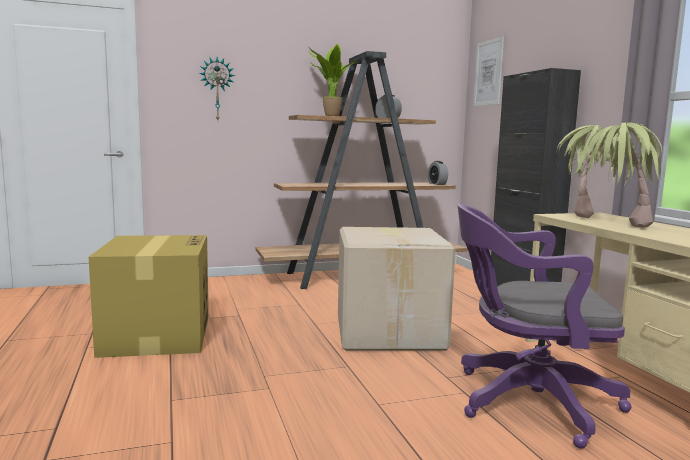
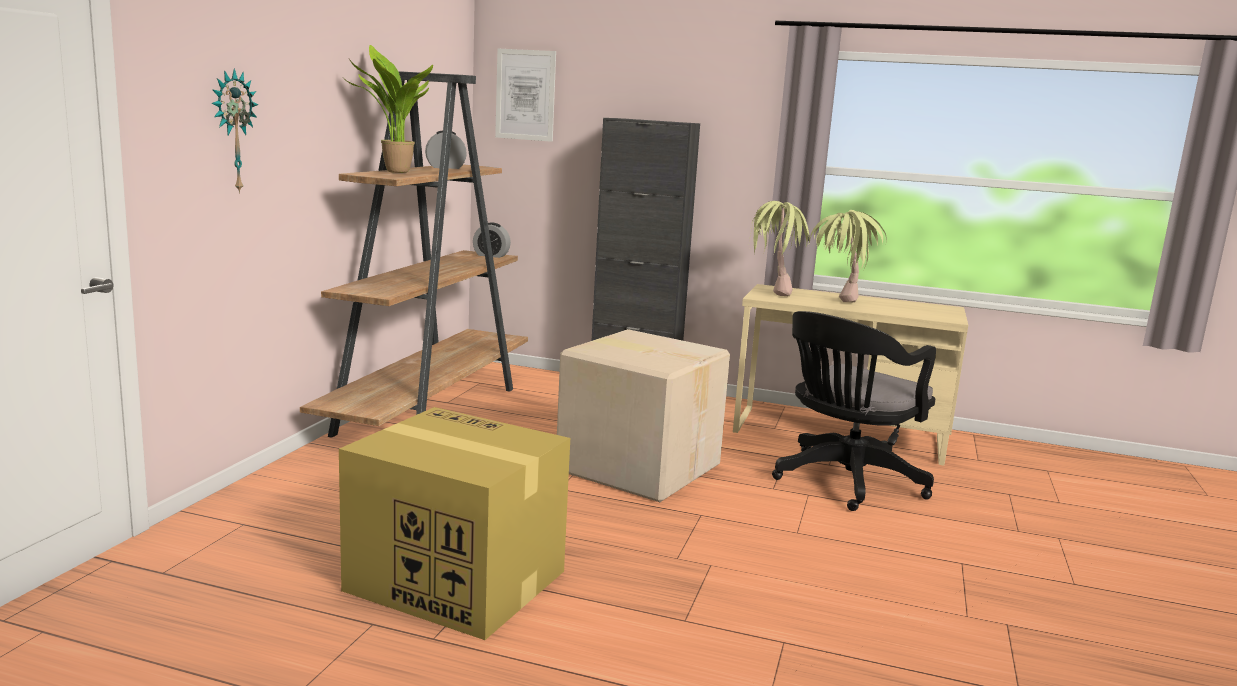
camera: 55 degrees left, 5 degrees up
purple office chair [457,204,632,449] -> black office chair [772,311,936,511]

